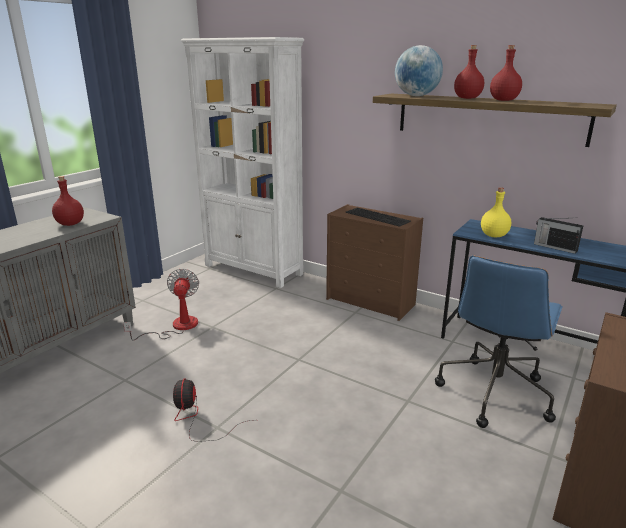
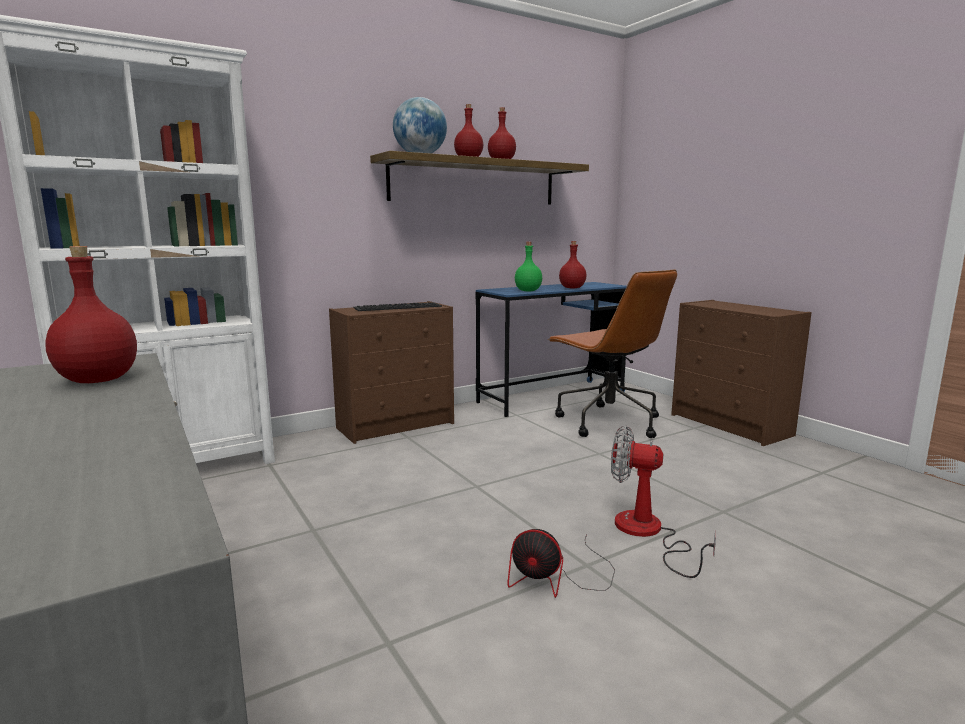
camera: 65 degrees left, 10 degrees down
fan [123,269,199,341] -> fan moved to [611,426,716,578]
blue office chair [435,255,563,428] -> brown office chair [548,269,677,438]
yellow bottle [481,187,511,238] -> green bottle [515,242,542,291]
radio [534,217,583,254] -> red bottle [559,241,586,289]

